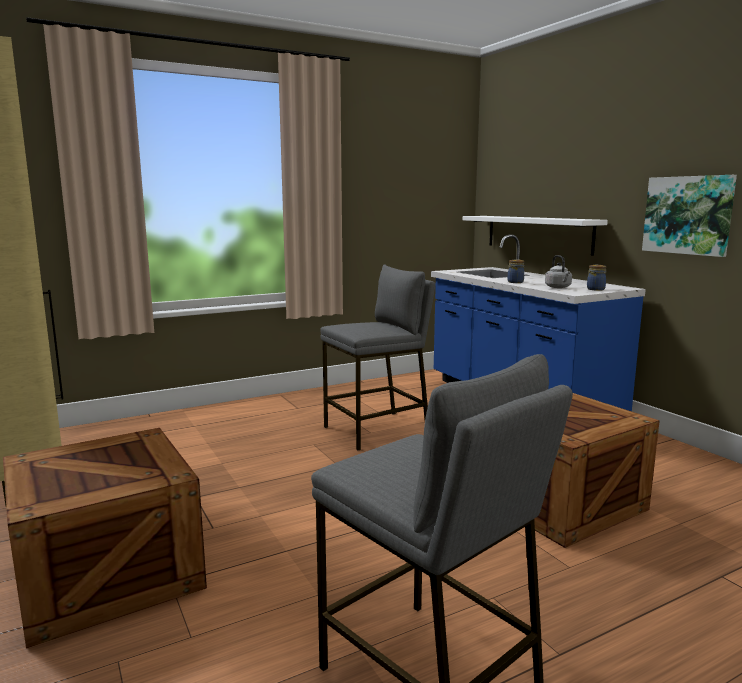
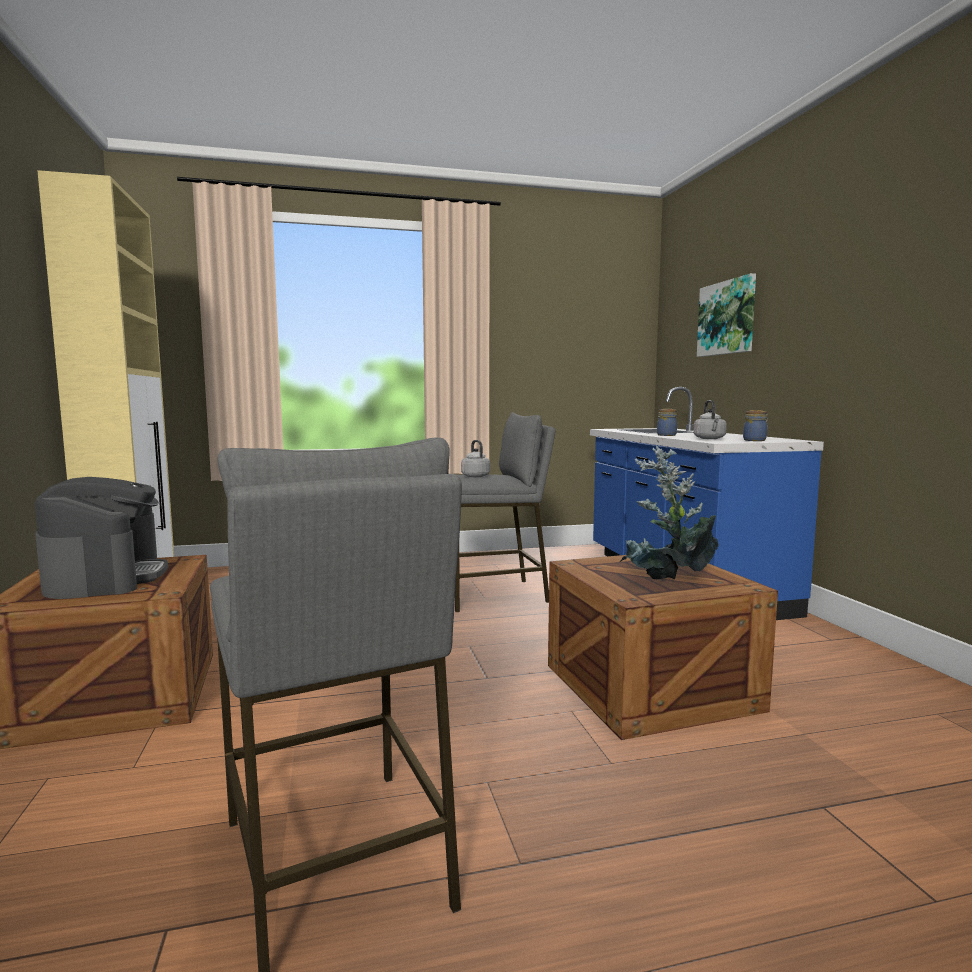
camera: 15 degrees right, 5 degrees down
white shelf [463,216,608,256] -> none
picture [642,175,737,257] -> picture moved to [697,273,756,357]
none -> coffee machine [35,477,168,599]
none -> grey kettle [461,440,490,477]
none -> potted plant [620,446,719,579]

